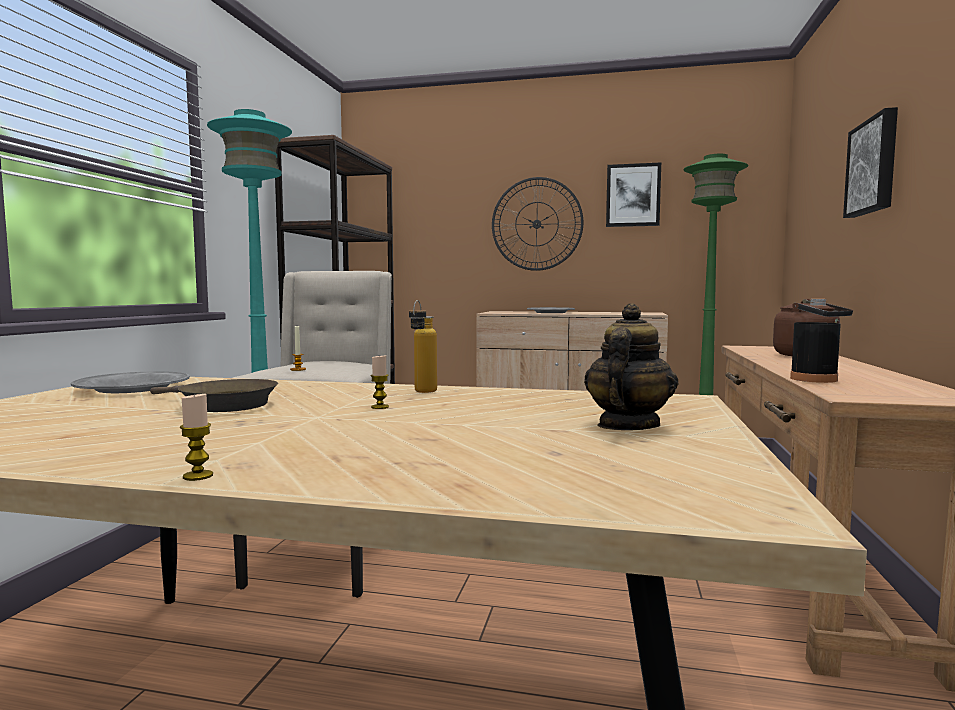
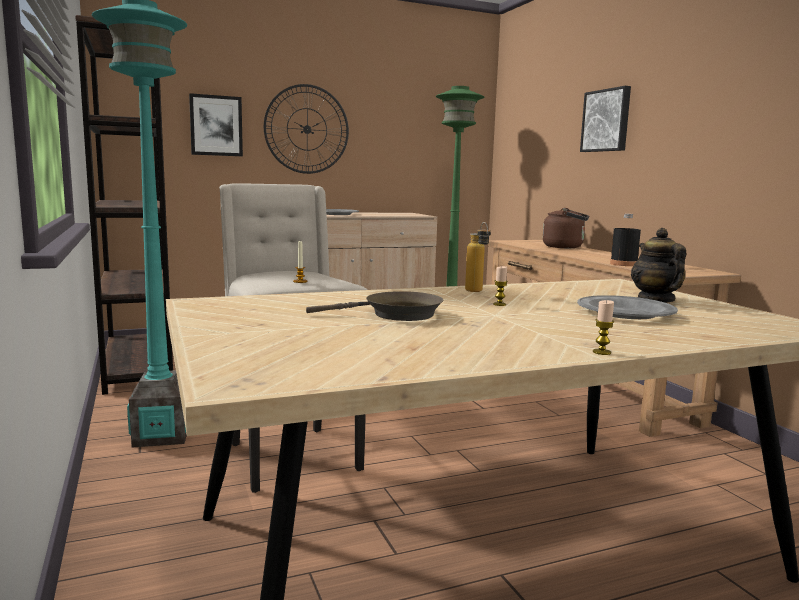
camera: 35 degrees left, 5 degrees up
grey plate [71,371,190,393] -> grey plate moved to [577,295,678,319]
picture [606,162,661,227] -> picture moved to [189,93,243,156]

